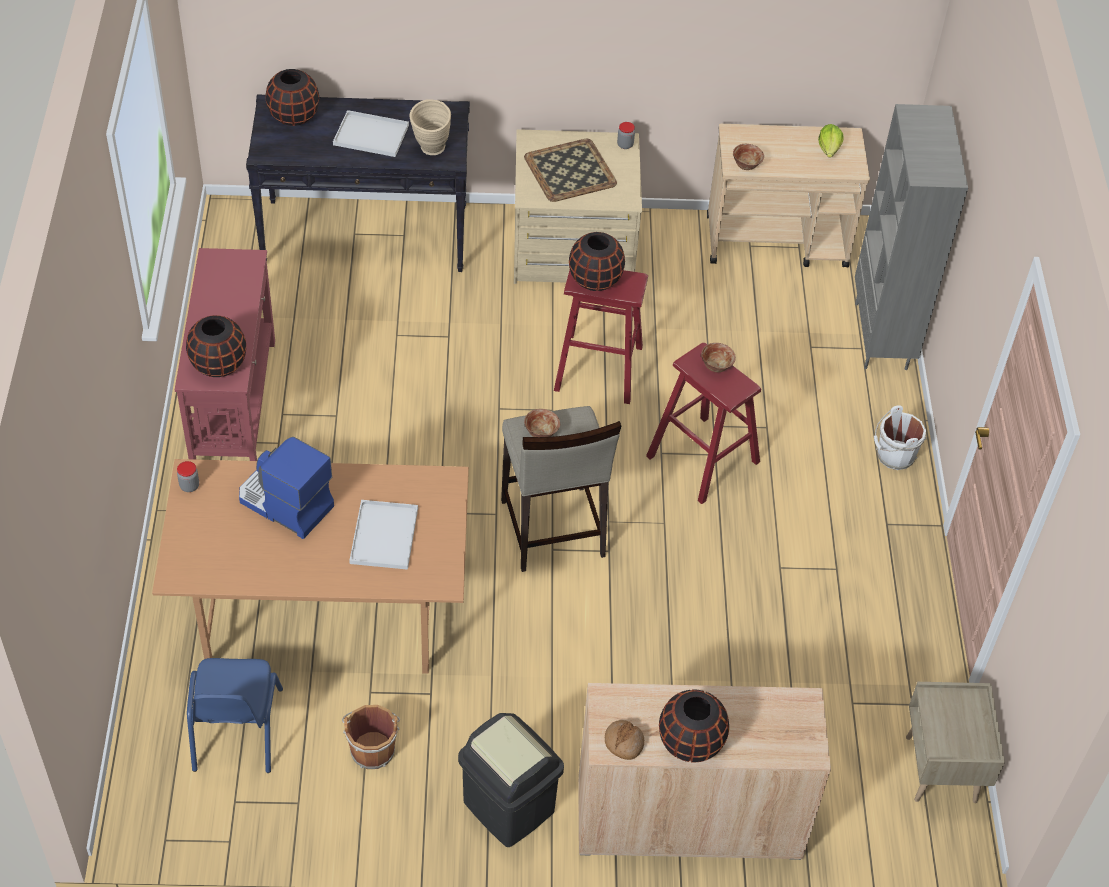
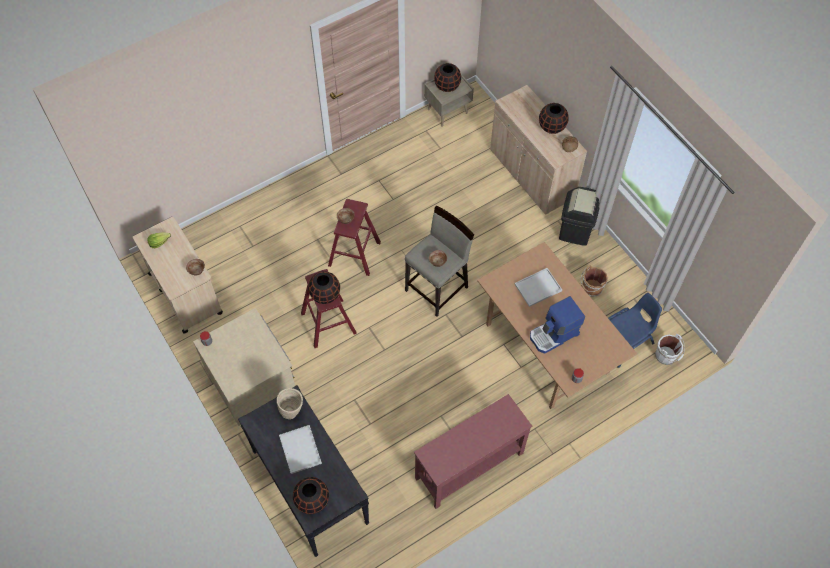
camera: 120 degrees left, 10 degrees up
black vase [186,315,246,377] -> black vase moved to [434,63,461,92]
coffee machine [239,437,334,539] -> coffee machine turned 60 degrees clockwise [530,296,585,354]
tray [524,139,617,202] -> none
grey bookcase [855,104,968,370] -> none
white bucket [874,405,927,470] -> white bucket moved to [655,334,685,365]

